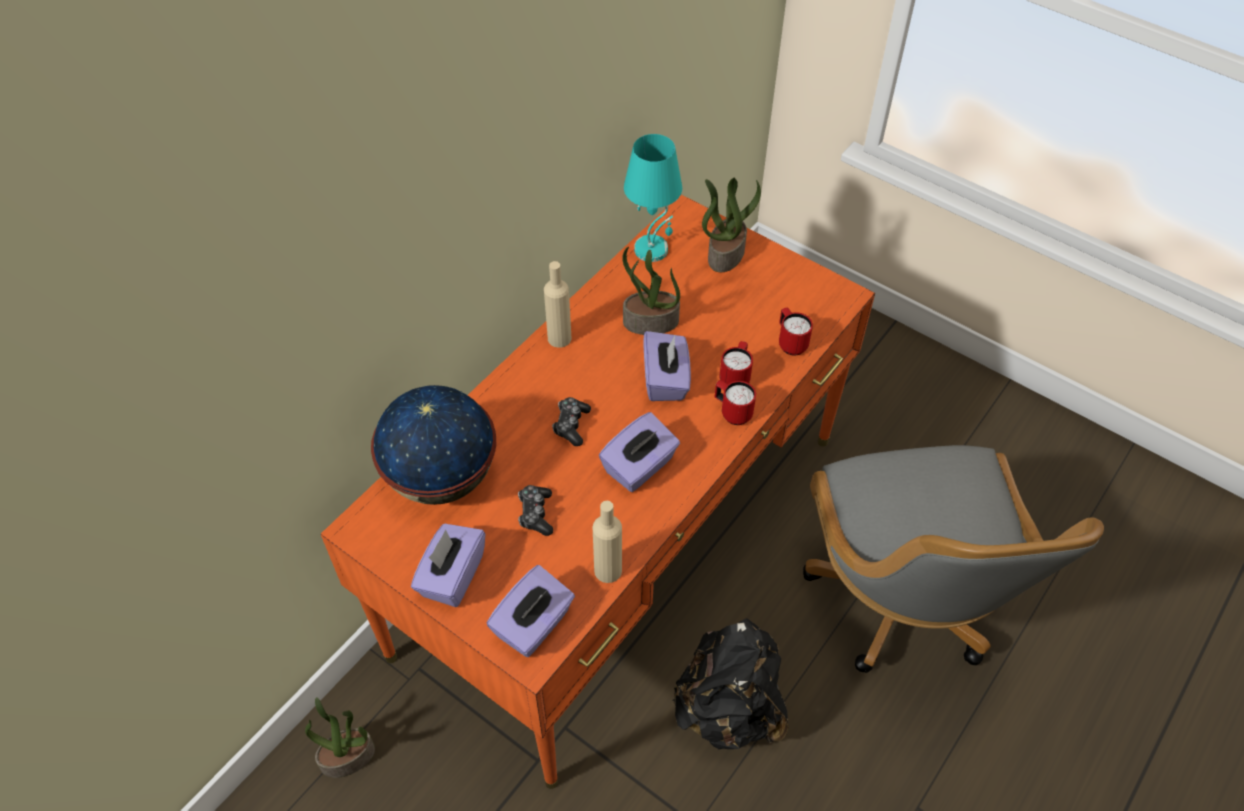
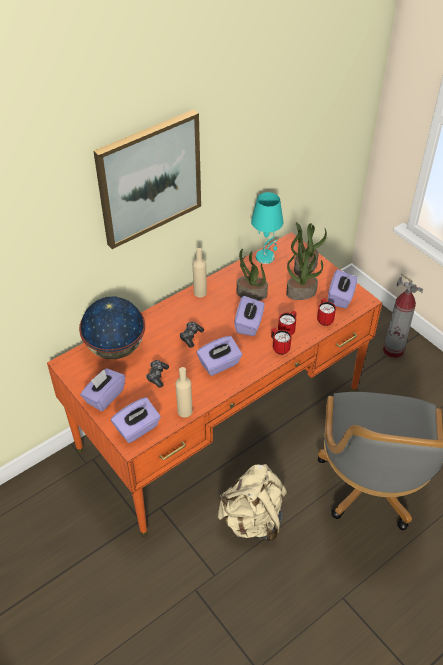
camera: 15 degrees right, 5 degrees down
potted plant [305,697,375,778] -> potted plant moved to [286,243,323,300]
black backpack [672,618,788,749] -> beige backpack [218,464,287,542]
none -> picture [93,109,201,249]
none -> purple tissue box [328,269,357,309]
none -> fire extinguisher [383,274,423,358]

